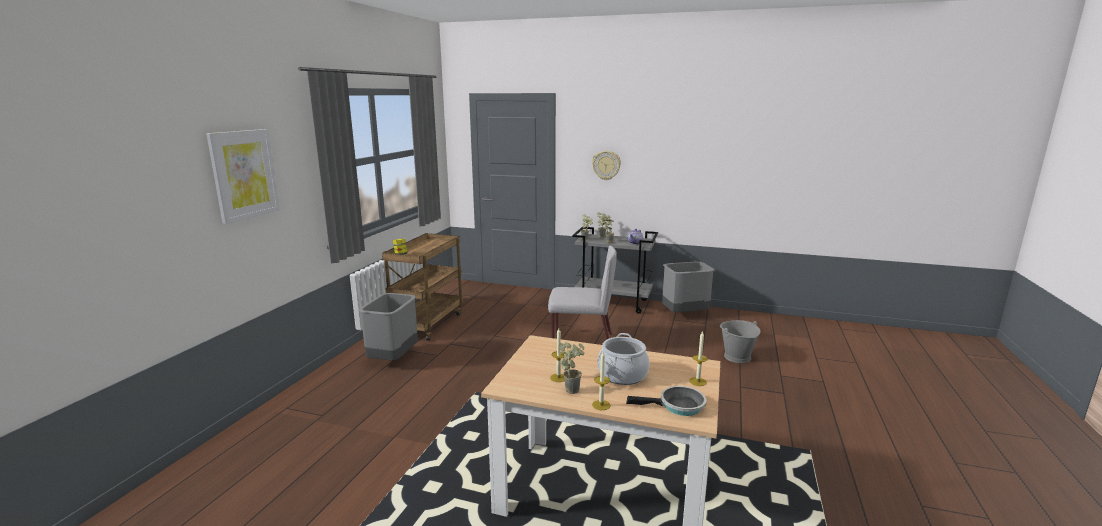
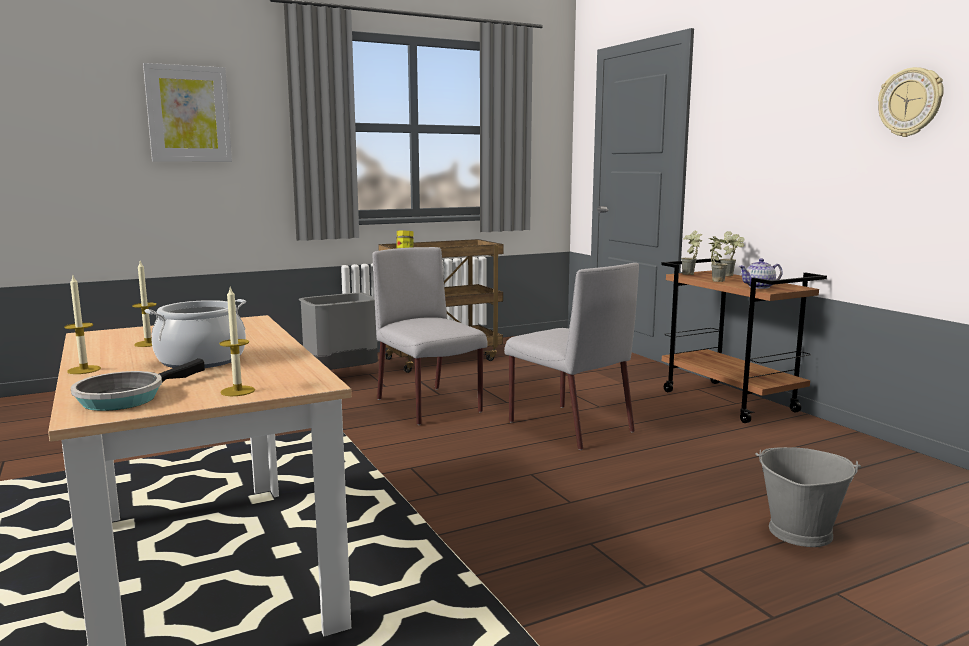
camera: 45 degrees right, 5 degrees down
potted plant [559,342,585,394] -> none
grey cart [572,227,658,314] -> brown cart [661,258,827,423]
wall clock [592,151,621,180] -> wall clock moved to [878,67,944,137]
frying pan [626,386,706,416] -> frying pan turned 75 degrees clockwise [70,358,205,411]
grey trash can [662,262,715,312] -> none
none -> grey chair [372,247,488,425]

